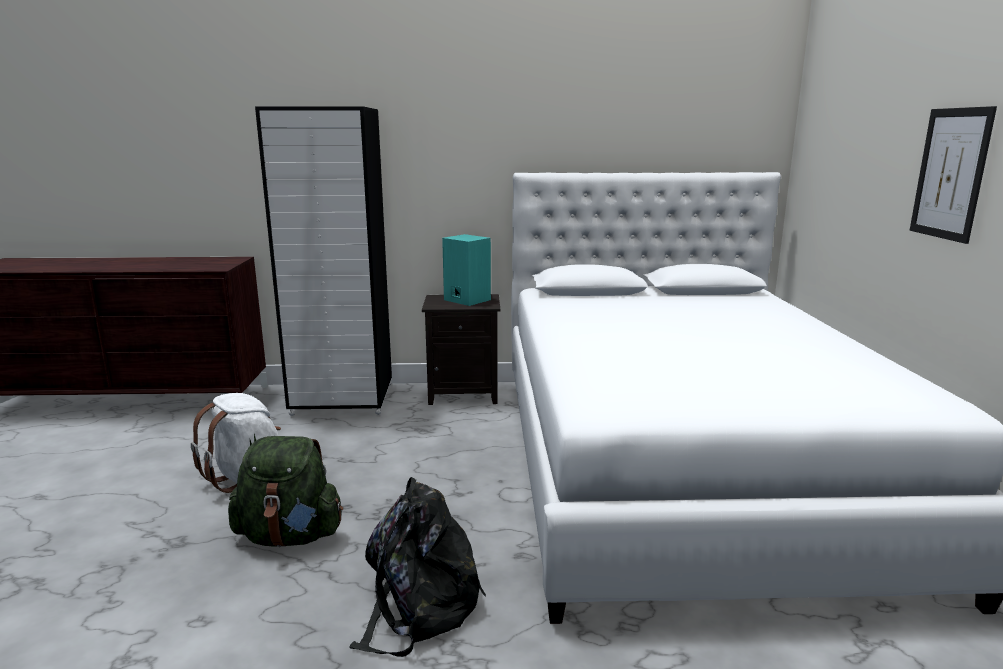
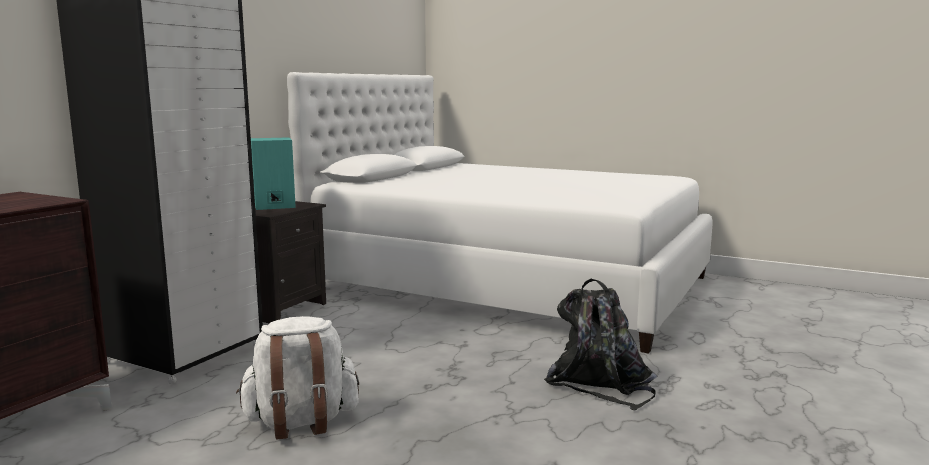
camera: 60 degrees left, 5 degrees down
green backpack [228,436,343,547] -> none
picture [910,106,997,244] -> none

